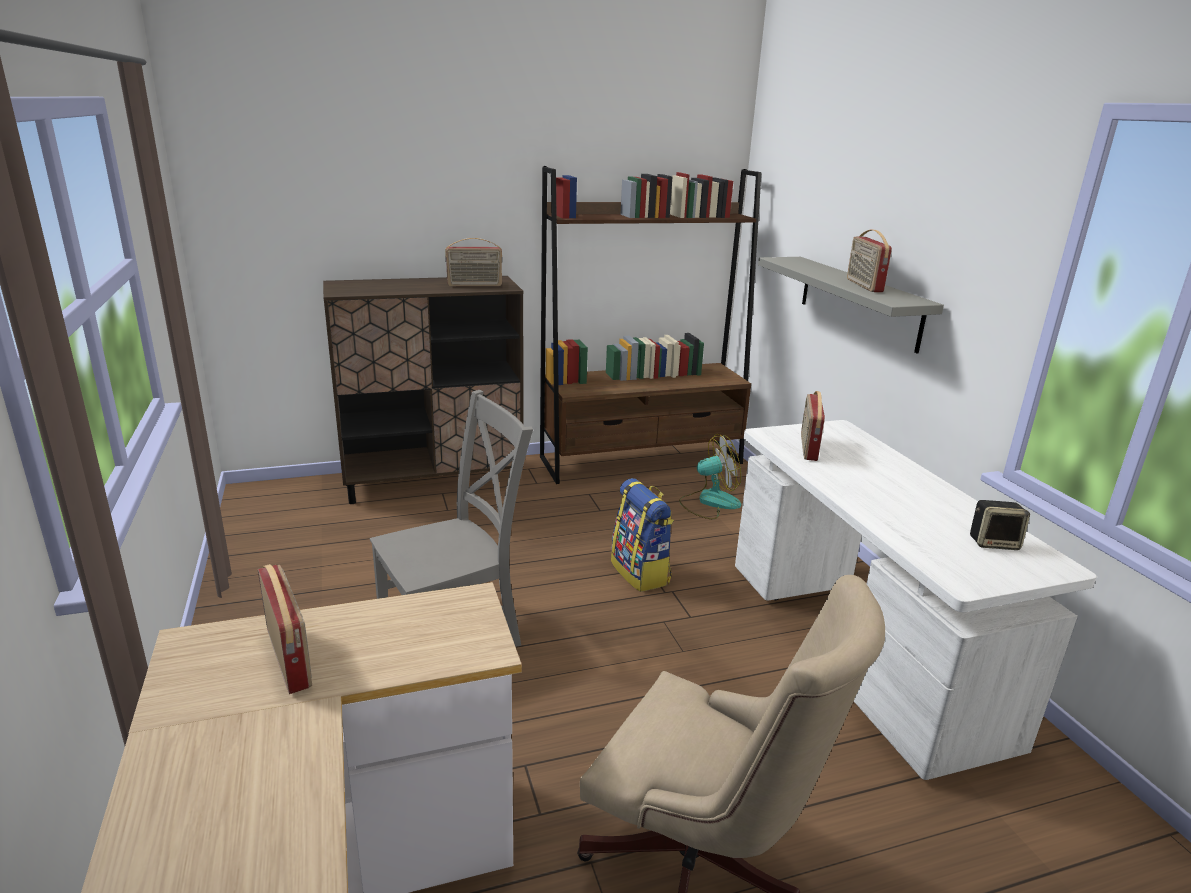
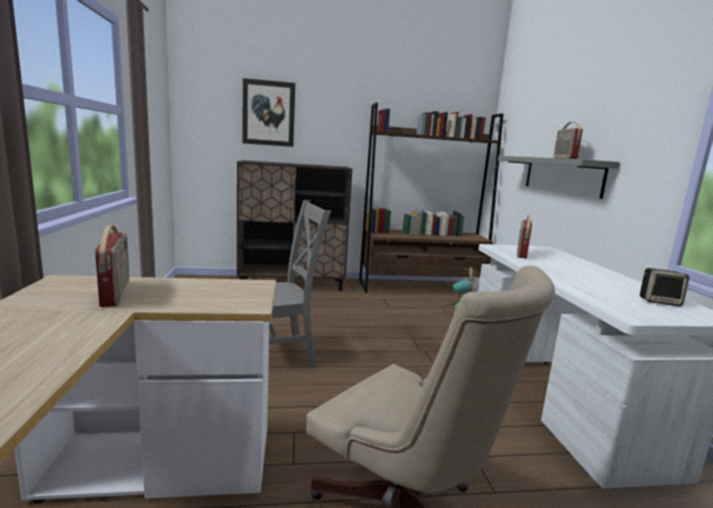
camera: 10 degrees right, 10 degrees down
radio [445,238,503,286] -> none
backpack [611,478,674,592] -> none
none -> picture [242,78,295,147]

